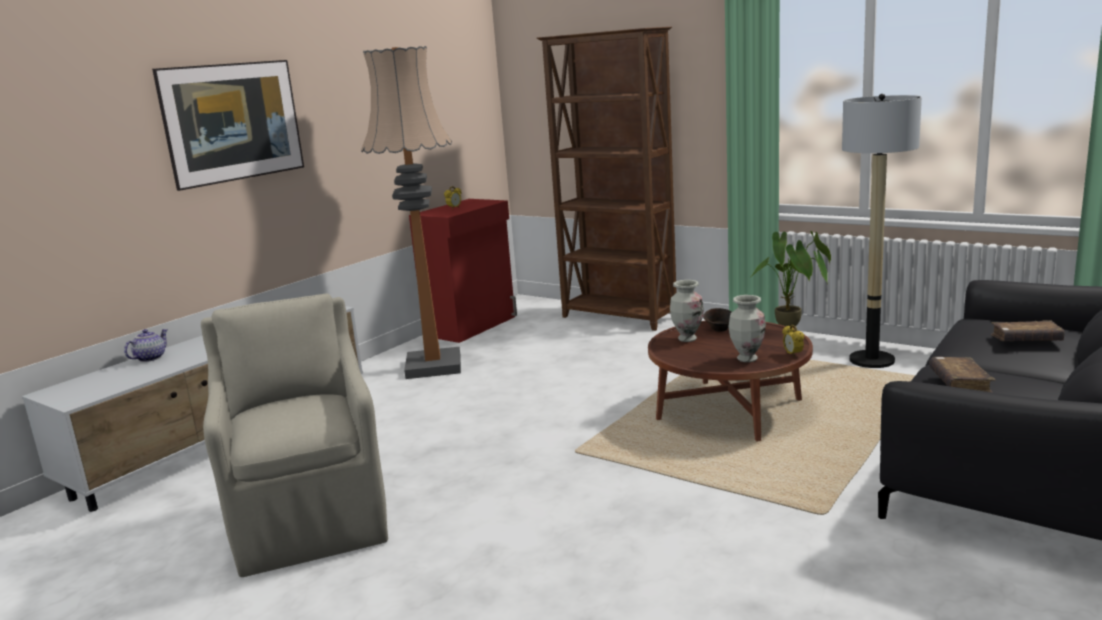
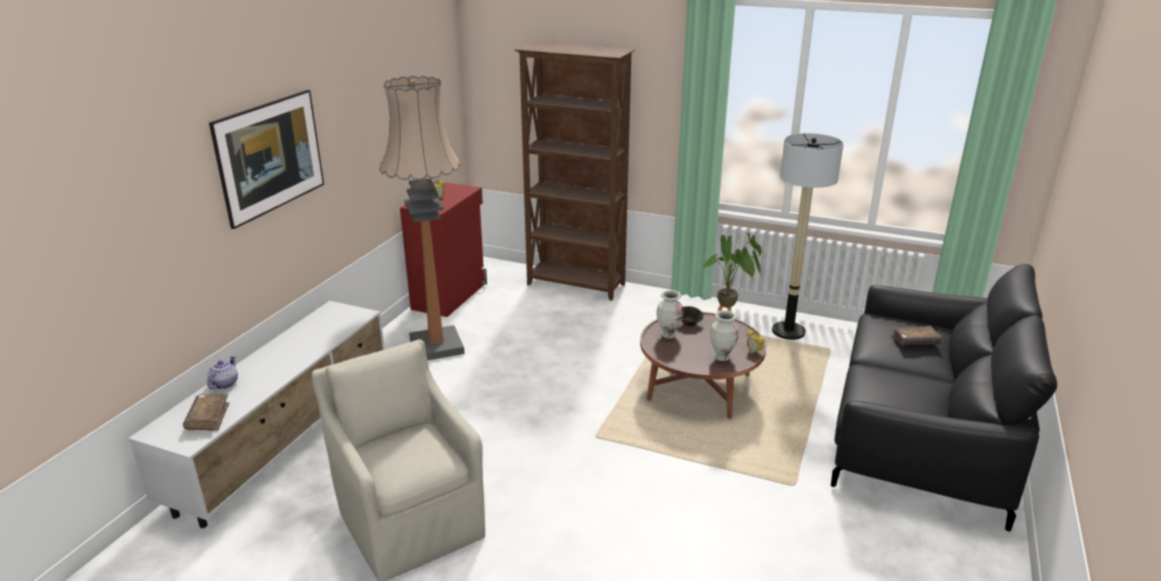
camera: 15 degrees left, 10 degrees up
brown book [929,357,996,393] -> brown book moved to [183,394,229,431]

